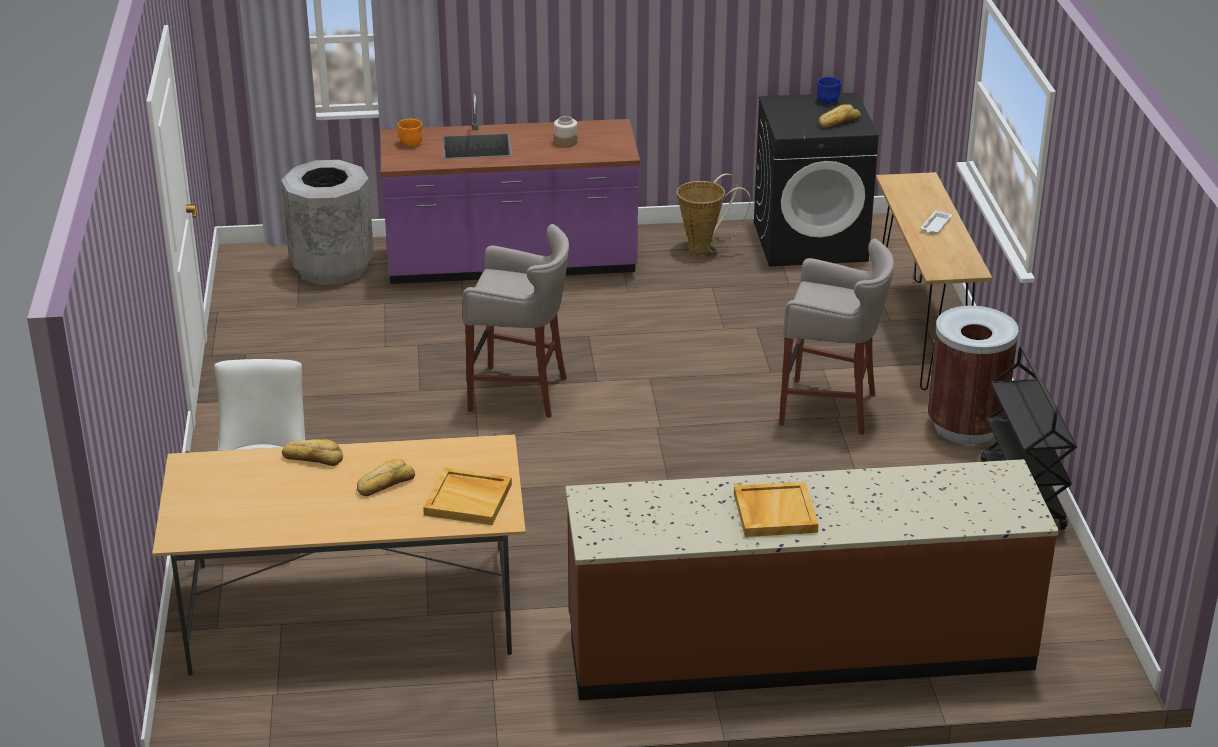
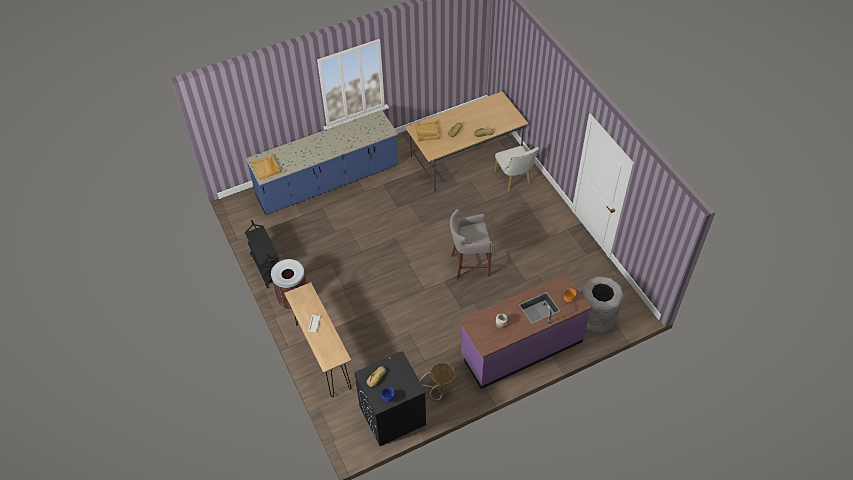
camera: 160 degrees right, 20 degrees up
brown counter [565,459,1059,701] -> blue counter [246,110,398,215]
beige tray [734,482,818,537] -> beige tray moved to [251,155,281,180]
grey stool [779,239,894,435] -> none

